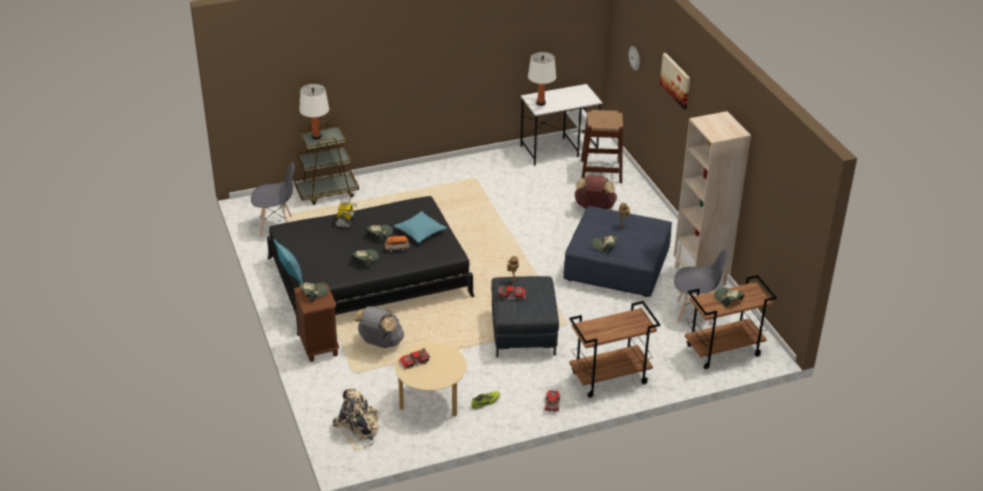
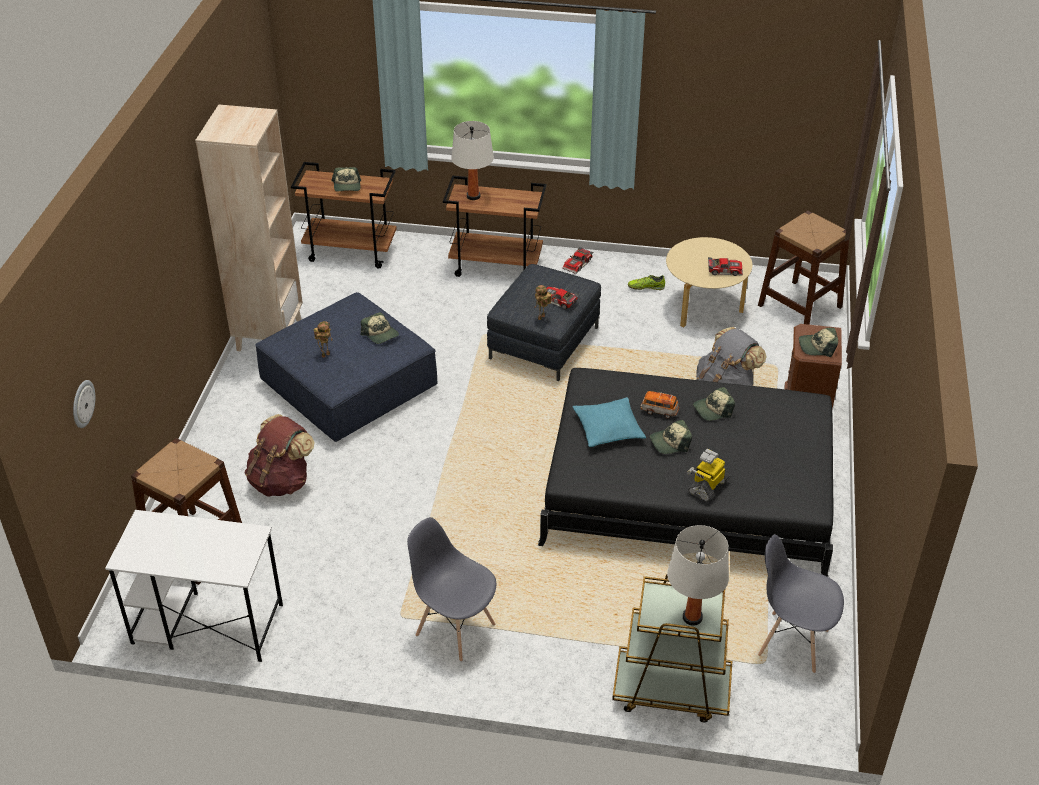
camera: 150 degrees left, 5 degrees up
turquoise pillow [274,239,303,284] -> none
beige backpack [332,389,381,451] -> brown stool [758,211,849,325]
white table lamp [528,52,556,106] -> white table lamp moved to [451,121,494,200]
picture [660,53,690,109] -> none
grey chair [674,248,729,326] -> grey chair moved to [407,517,496,662]

